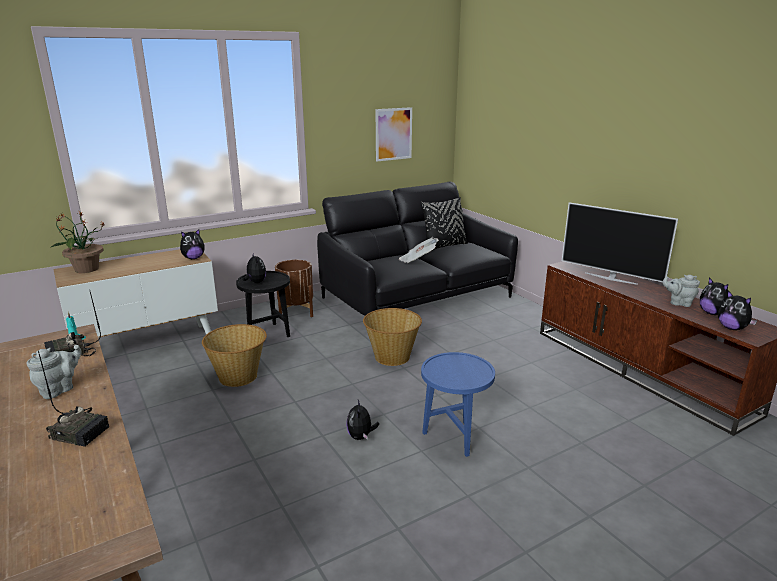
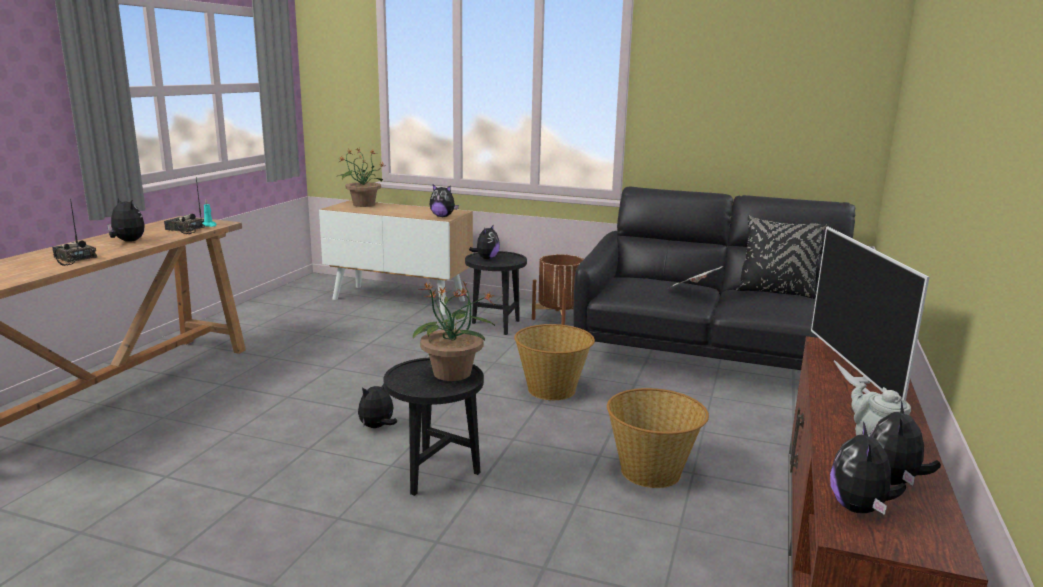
camera: 50 degrees right, 5 degrees down
grey teapot [27,345,81,399] -> plush toy [107,197,144,242]
radio [38,351,109,447] -> radio turned 150 degrees clockwise [52,199,97,266]
basket [202,324,267,387] -> basket moved to [607,388,709,488]
picture [376,107,412,162] -> none
blue side table [421,352,495,457] -> black side table [384,358,484,496]
none -> potted plant [413,282,495,381]

